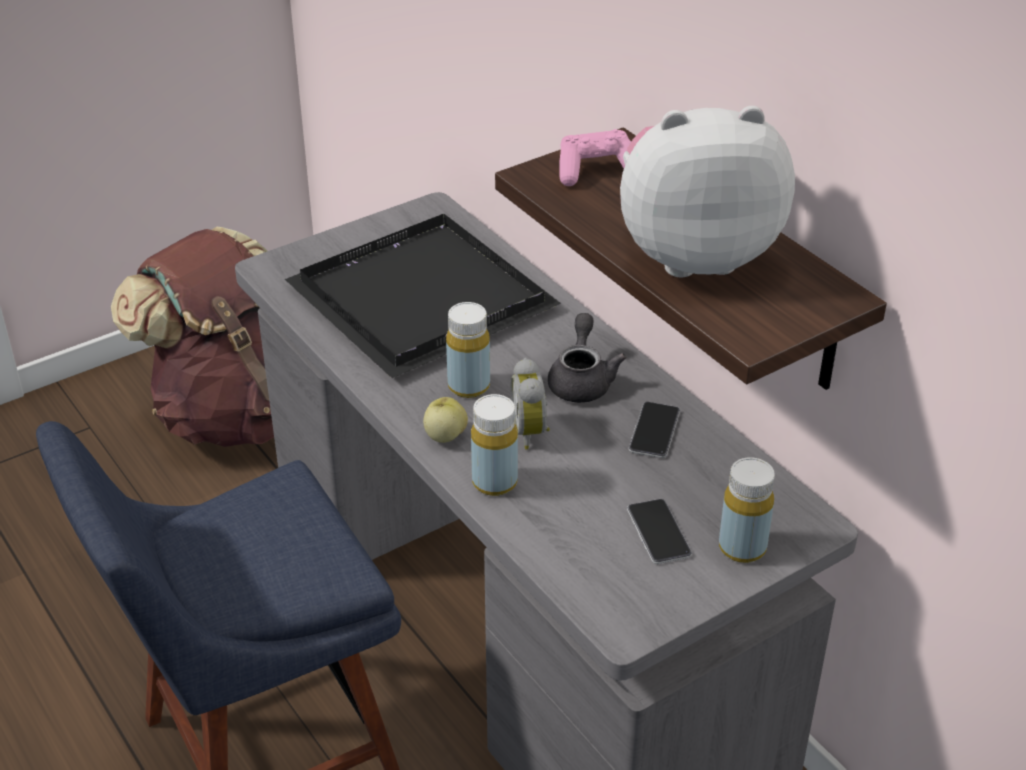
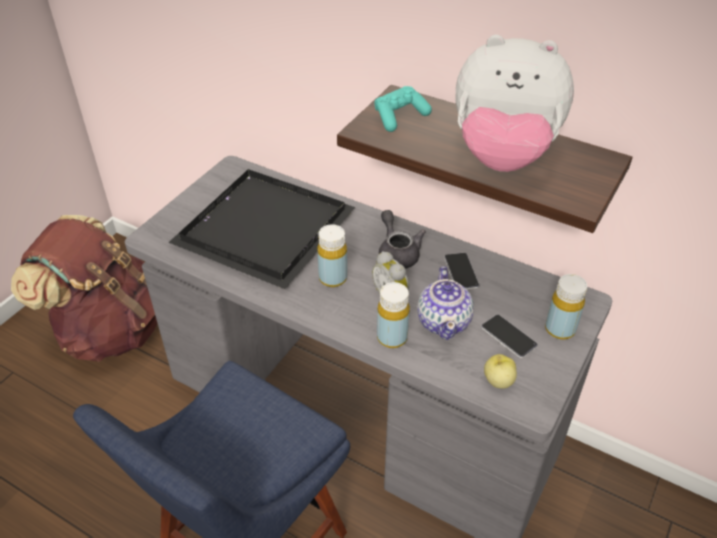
camera: 25 degrees left, 5 degrees up
apple [423,397,468,443] -> apple moved to [484,354,517,389]
pink game controller [560,129,631,186] -> turquoise game controller [374,86,432,132]
plush toy [620,106,795,277] -> plush toy turned 135 degrees counterclockwise [456,35,574,172]
none -> teapot [417,266,474,340]

